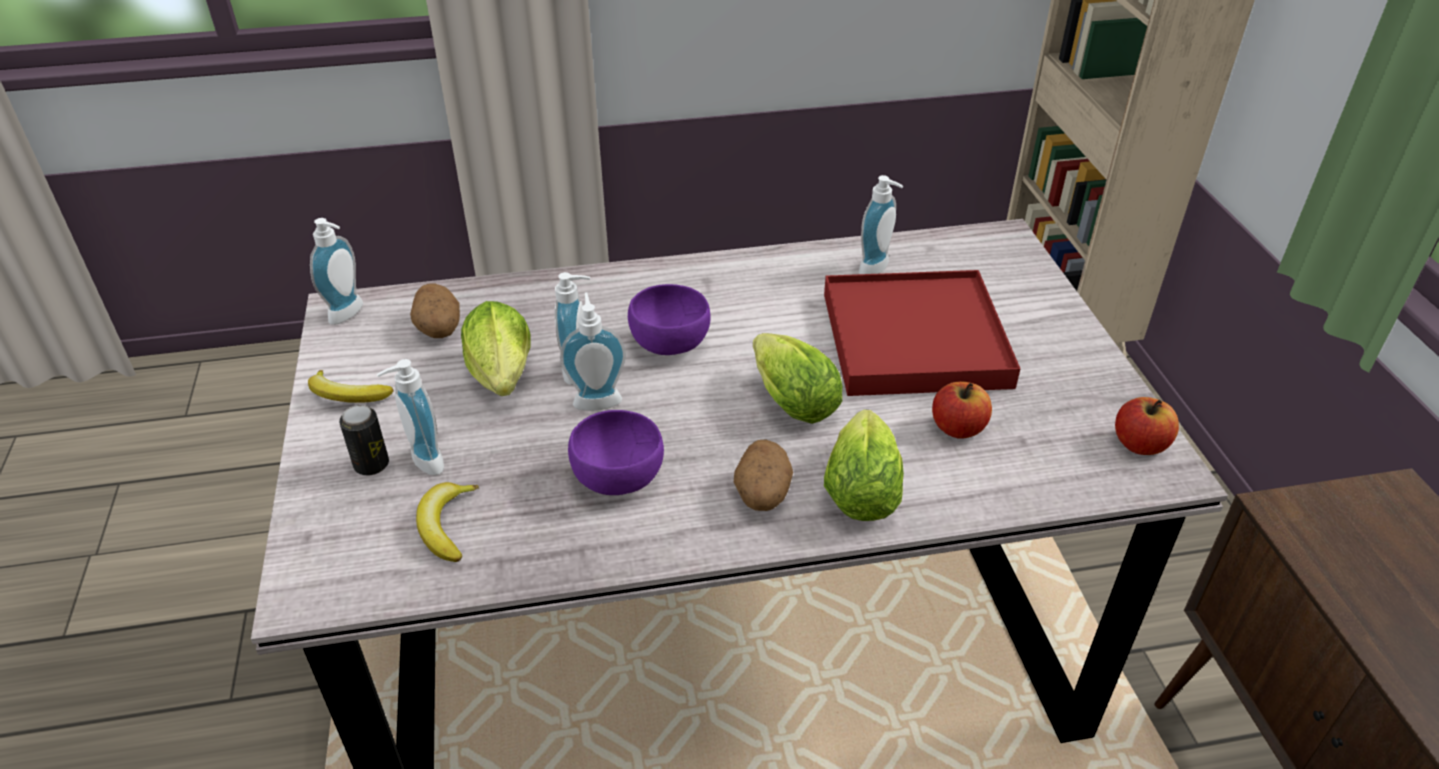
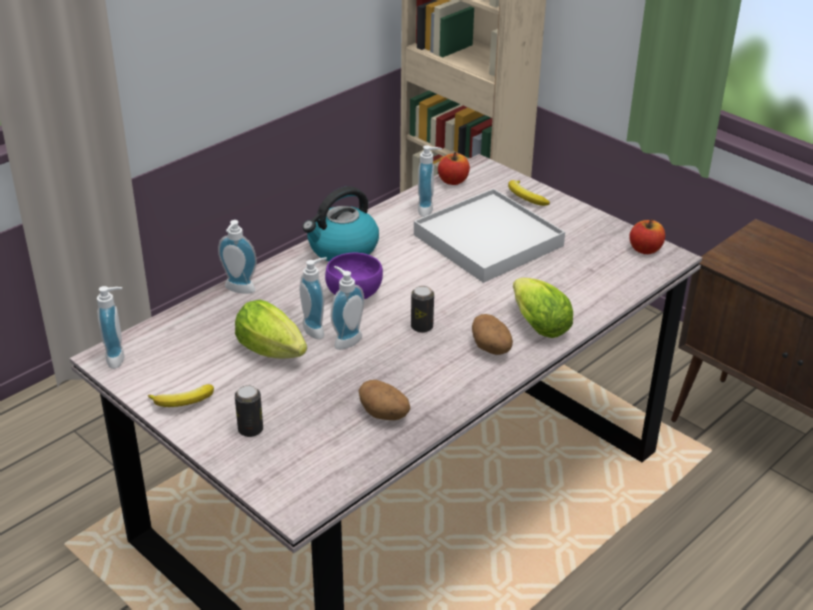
camera: 35 degrees left, 5 degrees down
soap dispenser [377,359,444,475] -> soap dispenser moved to [218,220,257,293]
potato [410,284,460,338] -> potato moved to [359,380,410,420]
banana [416,482,479,562] -> banana moved to [508,180,550,206]
purple bowl [568,410,664,495] -> none
lettuce [753,333,843,424] -> none
red tray [824,270,1020,396] -> white tray [414,189,565,283]
apple [932,382,992,439] -> apple moved to [438,152,470,185]
none -> kettle [302,186,379,261]
none -> can [411,286,434,333]

